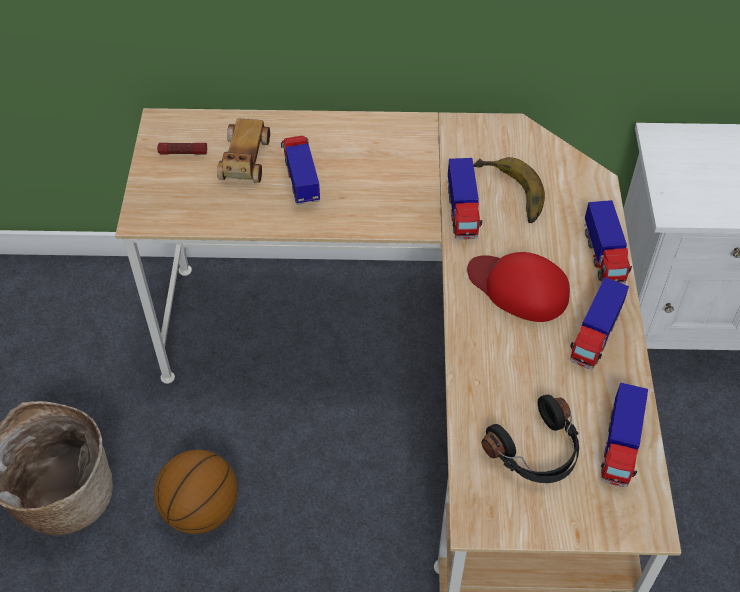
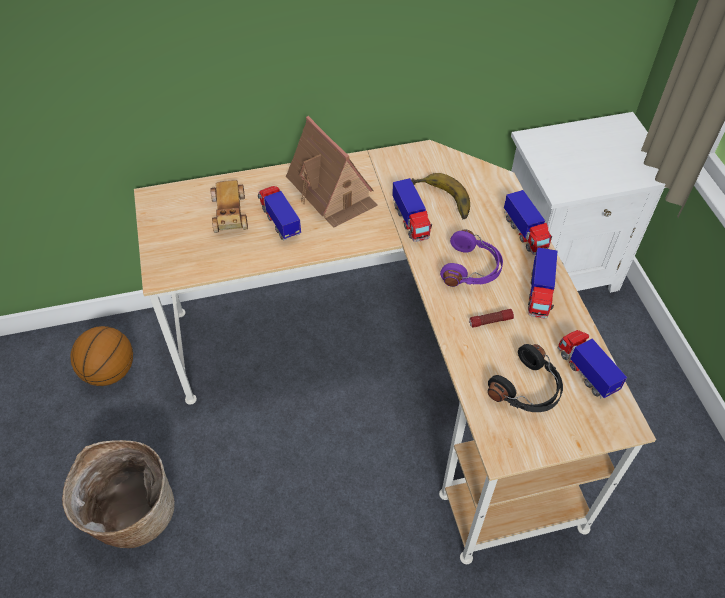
camera: 15 degrees left, 0 degrees up
basketball [154,450,238,534] -> basketball moved to [70,326,133,386]
flashlight [157,143,207,154] -> flashlight moved to [469,309,514,328]
red cap [467,252,570,322] -> purple headphones [440,229,503,287]
toy truck [601,382,648,487] -> toy truck turned 150 degrees clockwise [558,330,627,399]
none -> toy house [286,116,377,228]

